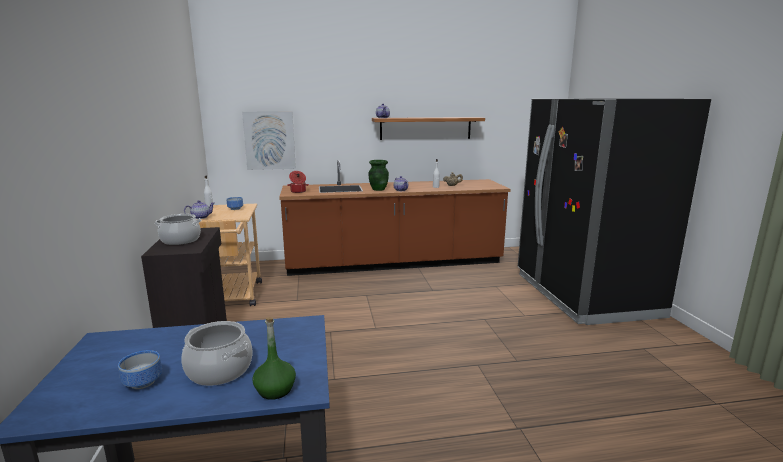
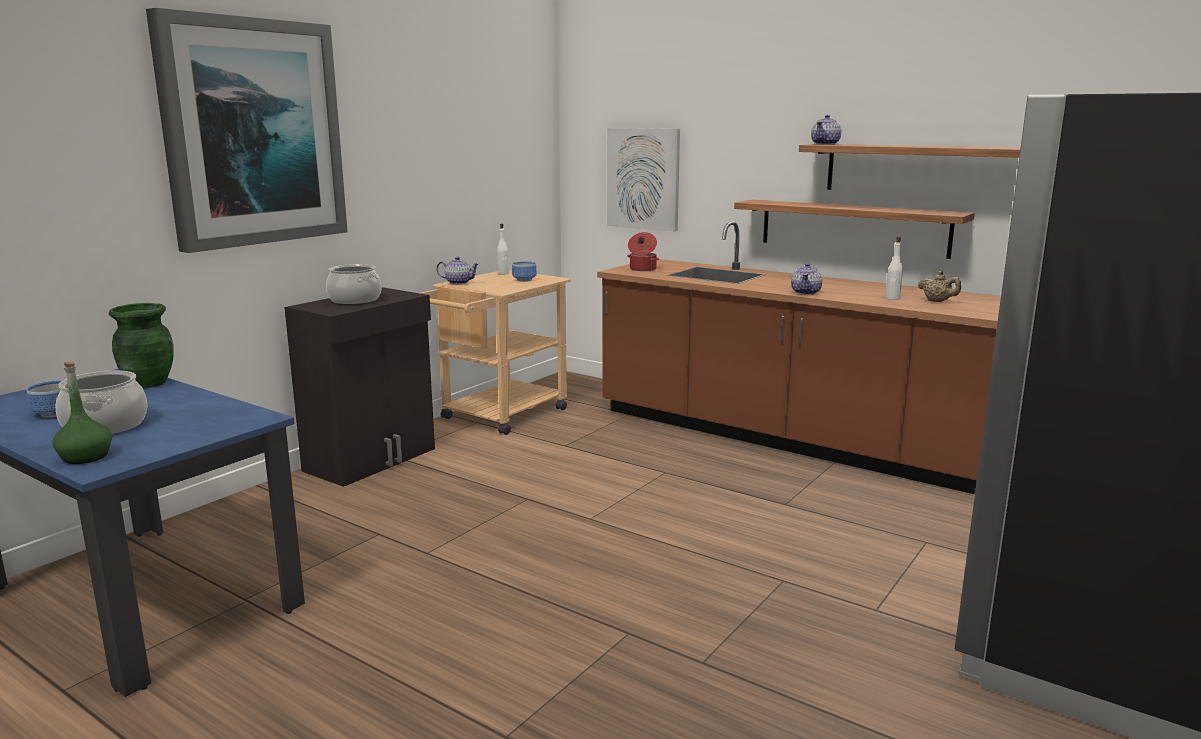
camera: 45 degrees right, 0 degrees up
green vase [369,160,389,191] -> green vase moved to [109,303,174,388]
none -> picture [146,8,348,253]
none -> shelf [734,200,975,259]

